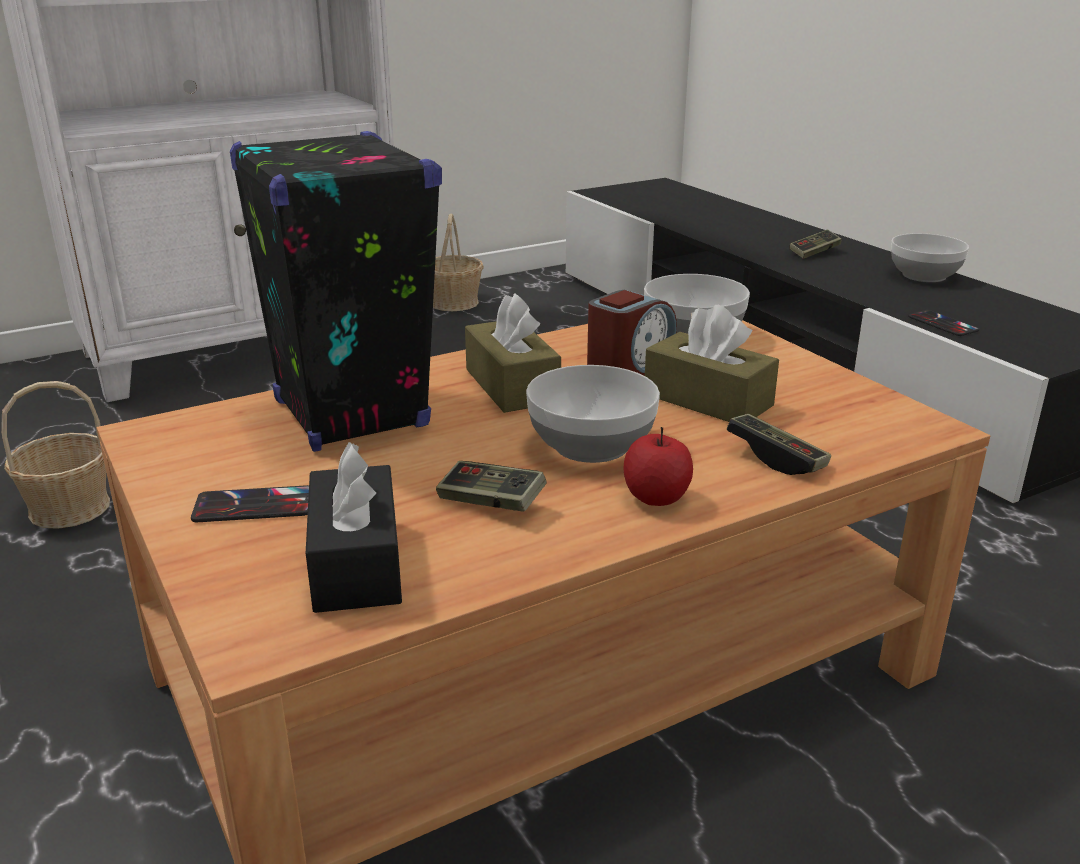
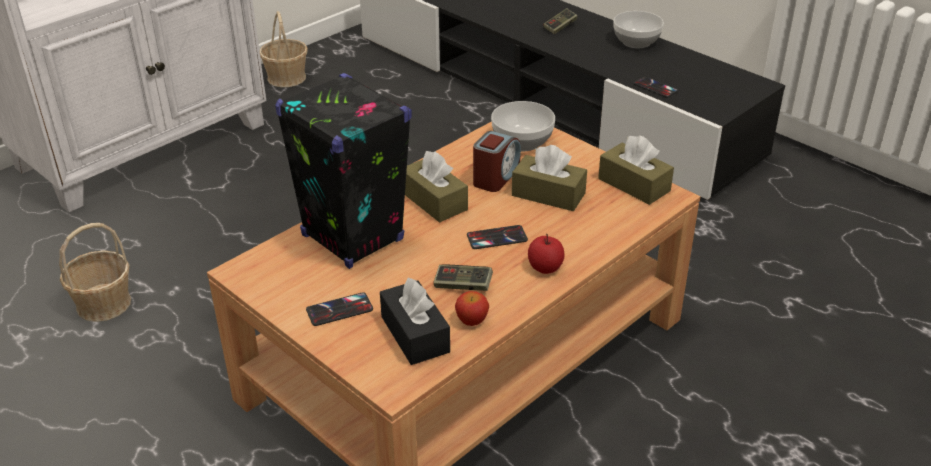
camera: 15 degrees left, 10 degrees up
bowl [526,365,660,463] -> phone [467,225,528,249]
game controller [727,414,831,475] -> none
none -> apple [455,291,489,326]
none -> brown tissue box [598,136,674,205]

